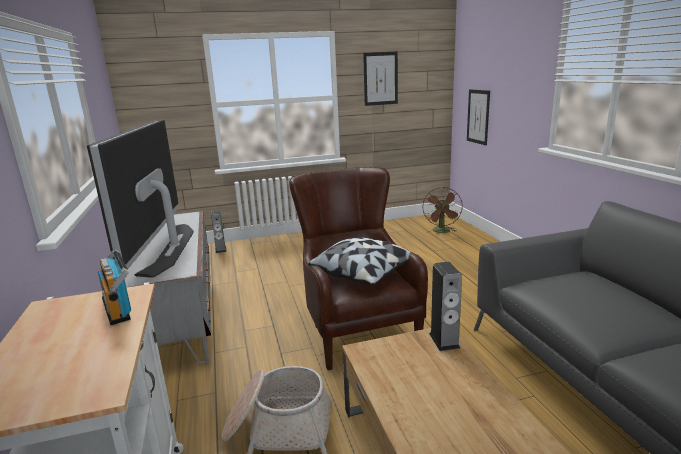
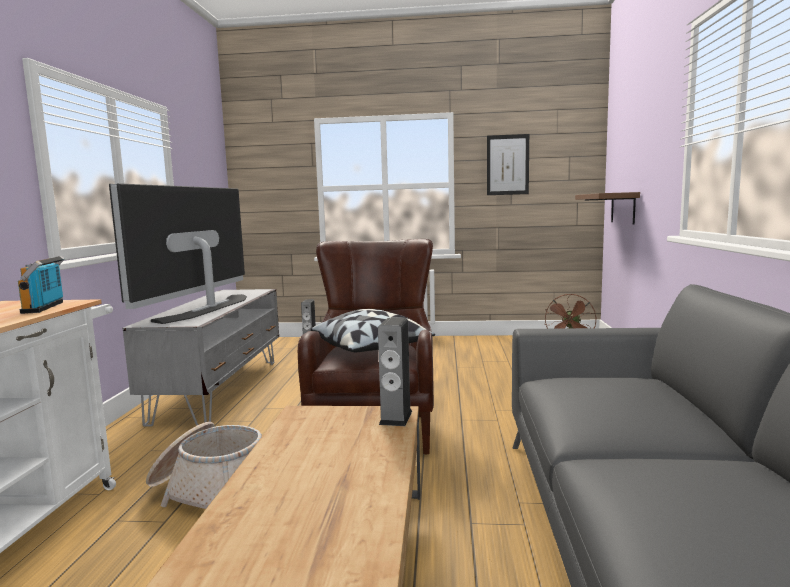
camera: 20 degrees right, 10 degrees down
picture [467,89,490,146] -> brown shelf [575,192,640,225]

